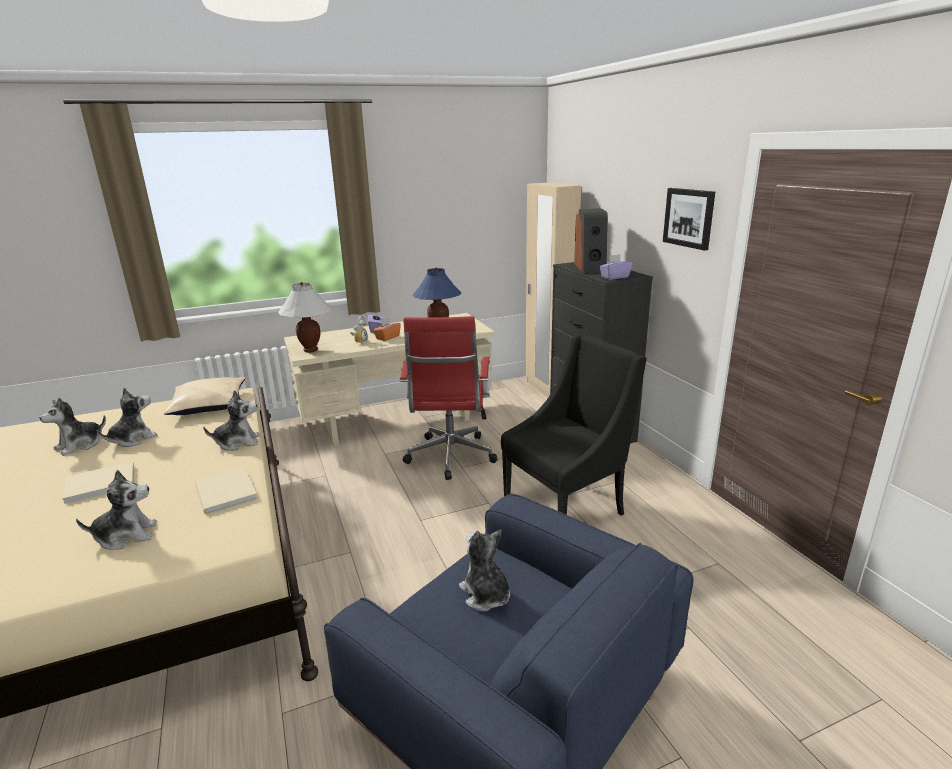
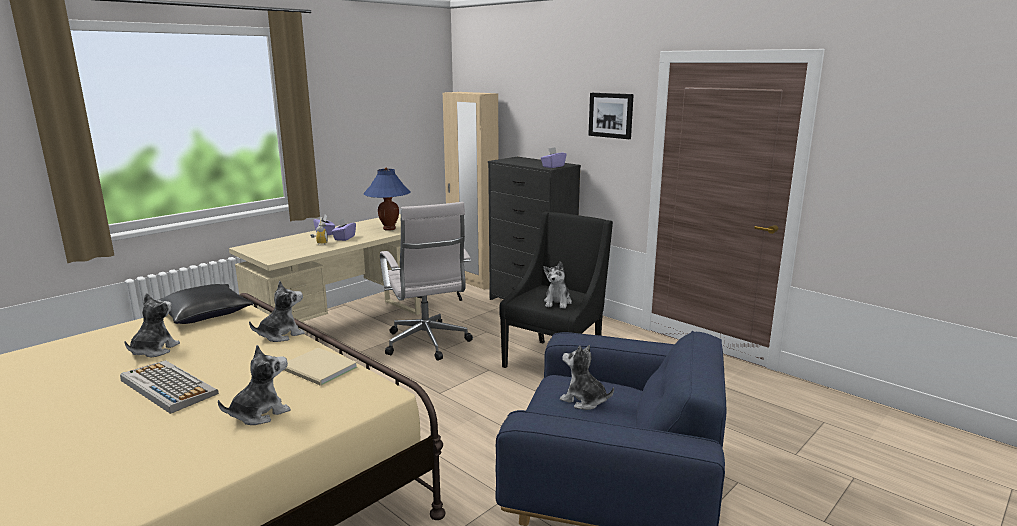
camera: 25 degrees left, 5 degrees down
plush toy [39,398,106,456] -> plush toy moved to [543,262,572,309]
beige book [62,461,134,504] -> keyboard [120,360,219,414]
beige pillow [164,377,245,415] -> black pillow [159,284,254,324]
white table lamp [278,282,332,353] -> none
orange tissue box [373,318,401,341] -> purple tissue box [331,218,356,241]
red office chair [399,316,497,480] -> white office chair [380,202,473,361]
speaker [574,208,608,273] -> none

